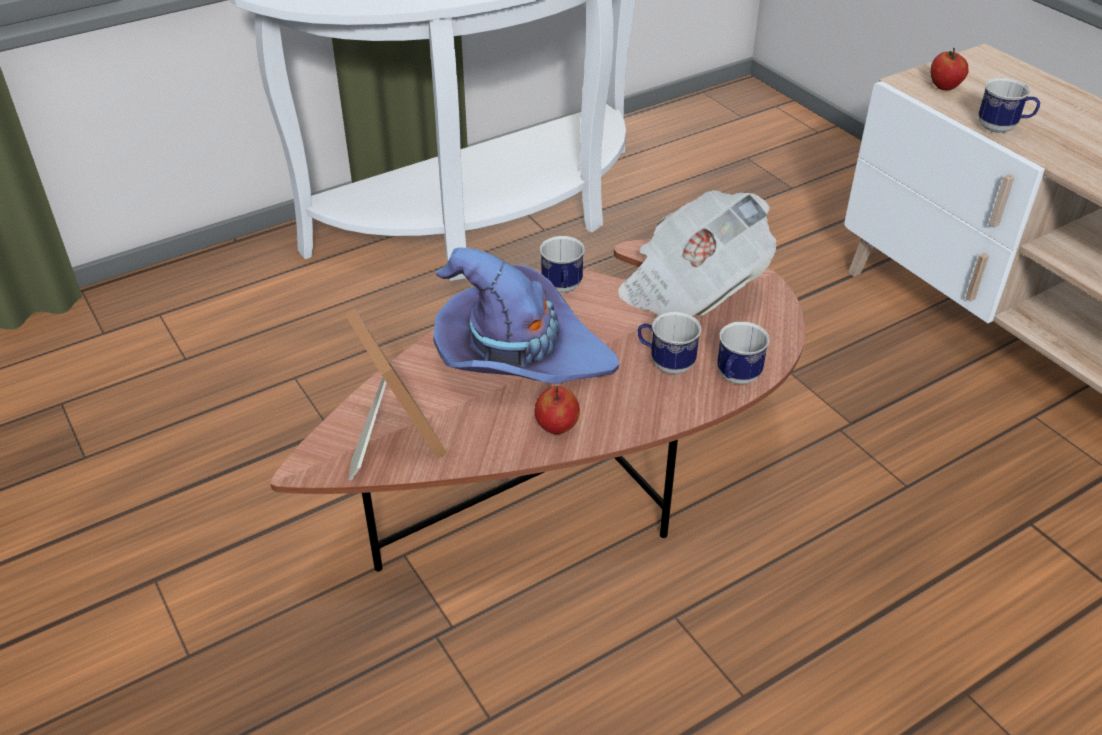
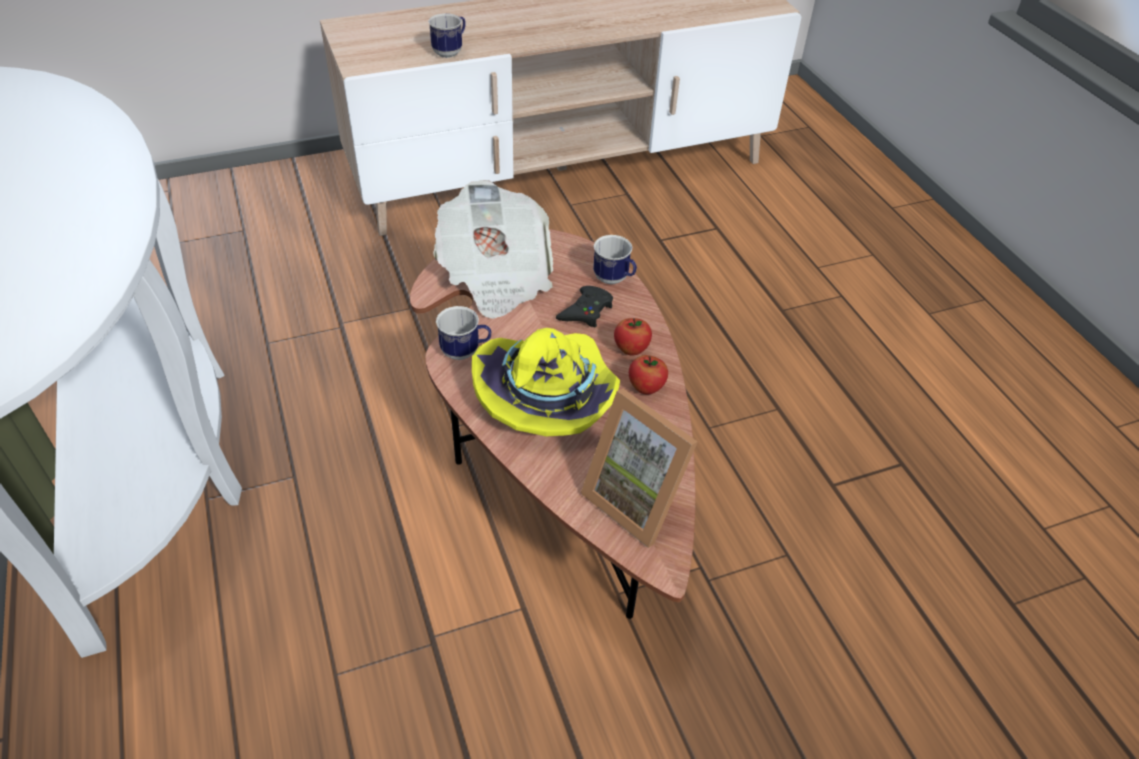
camera: 80 degrees left, 5 degrees up
picture frame [345,308,447,480] -> picture frame turned 120 degrees counterclockwise [581,389,698,548]
purple hat [433,247,620,384] -> yellow hat [472,328,620,437]
mug [638,312,702,374] -> black game controller [556,286,613,327]
apple [930,48,969,90] -> apple moved to [614,318,652,355]

